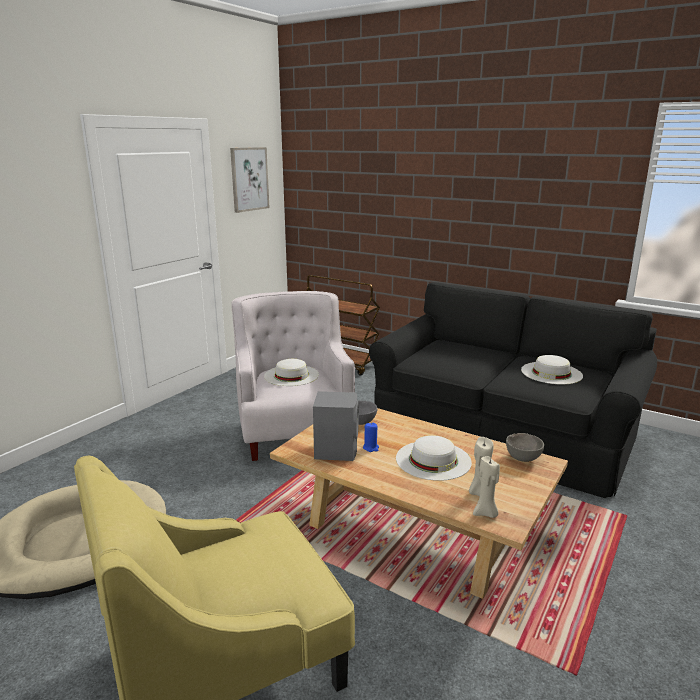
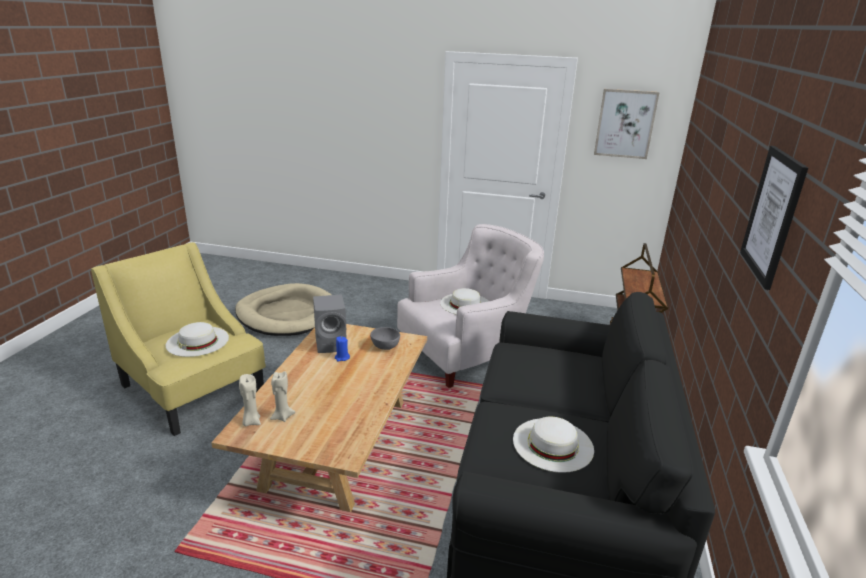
camera: 70 degrees right, 5 degrees up
white hat [396,435,472,481] -> white hat moved to [165,322,229,357]
grey bowl [506,433,544,462] -> none
none -> picture [740,146,808,290]

